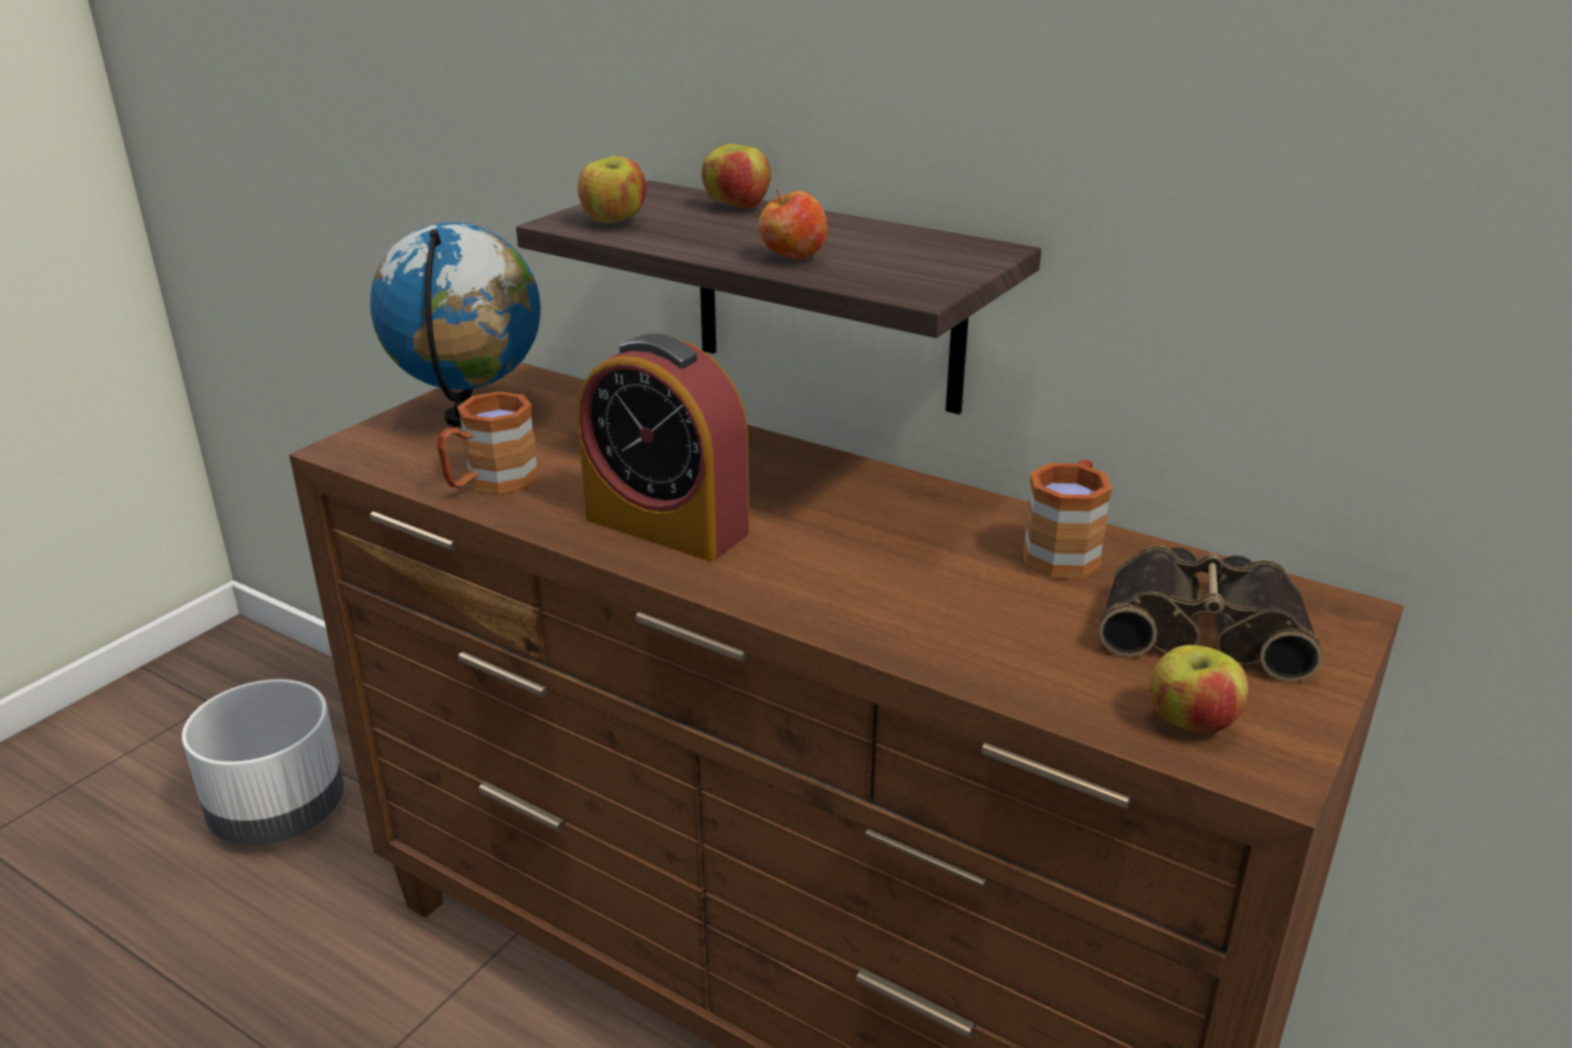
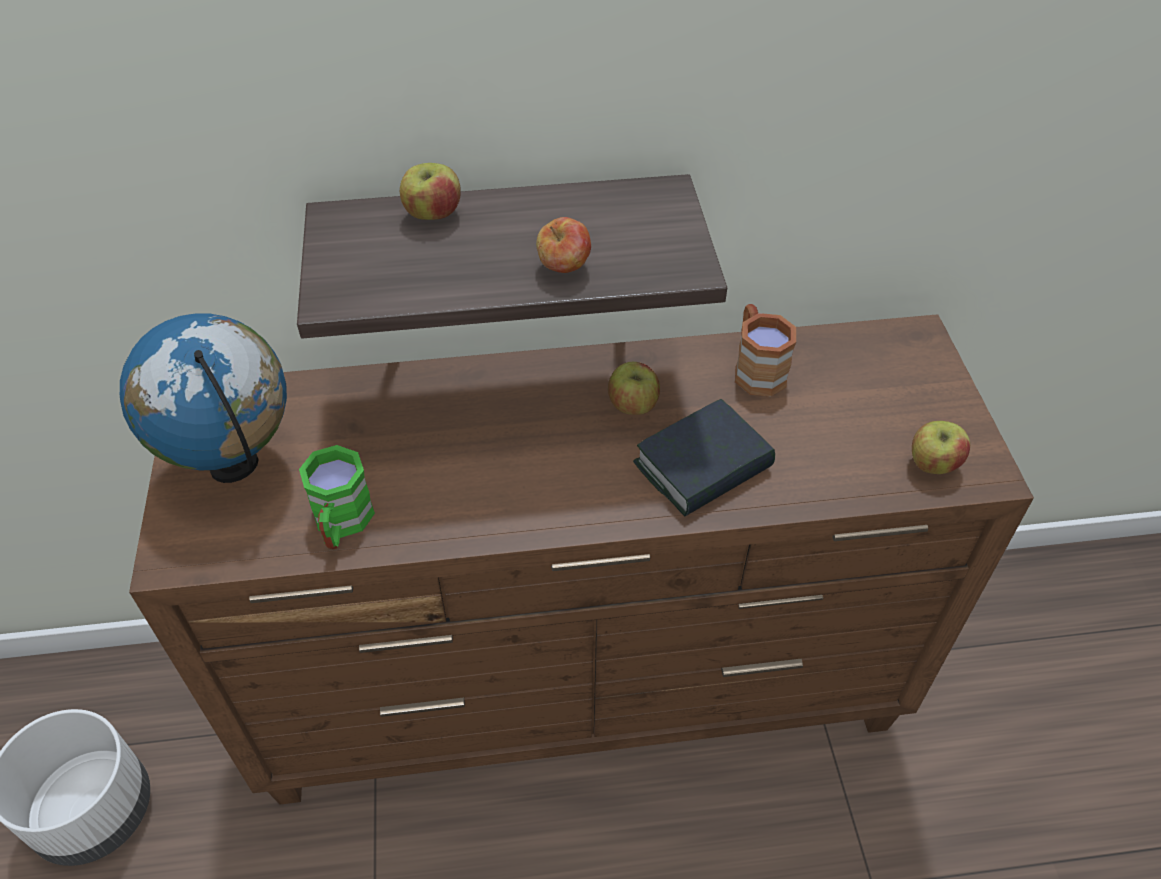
camera: 40 degrees left, 20 degrees up
brown mug [437,391,540,495] -> green mug [299,445,375,549]
alarm clock [577,333,750,561] -> none
apple [578,156,646,223] -> apple moved to [608,362,660,415]
binoculars [1099,545,1322,682] -> none
none -> book [633,399,775,517]

